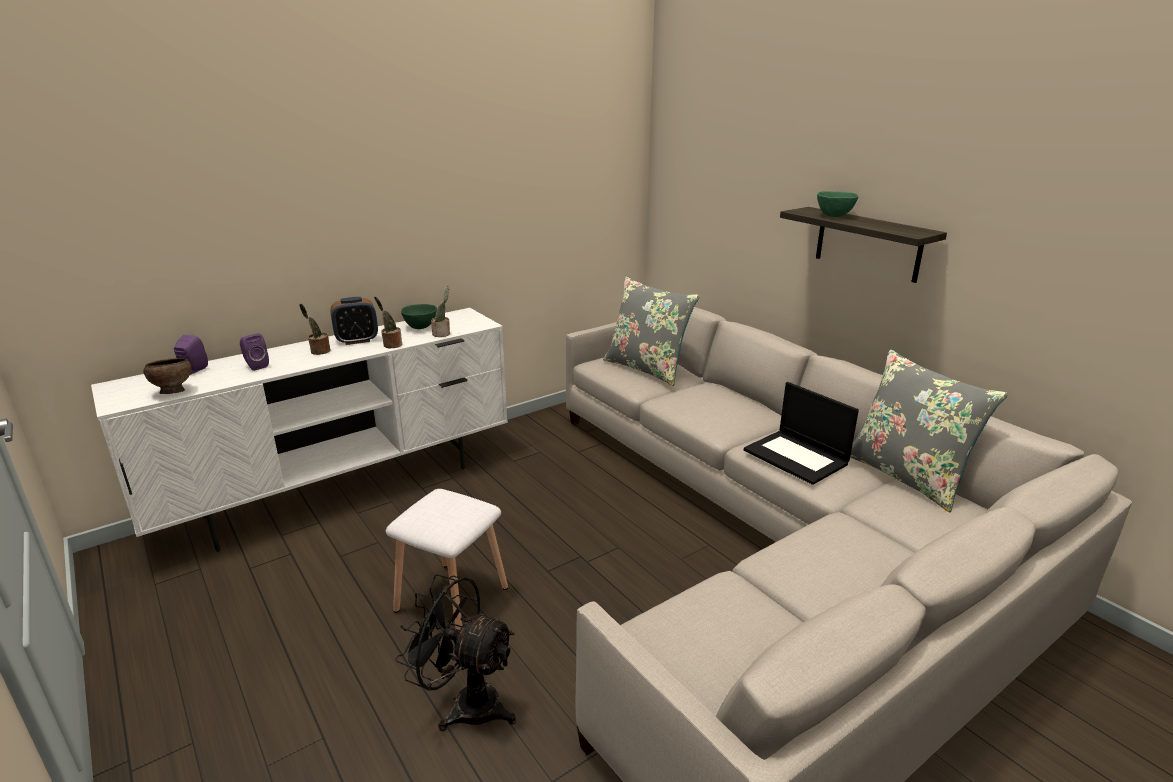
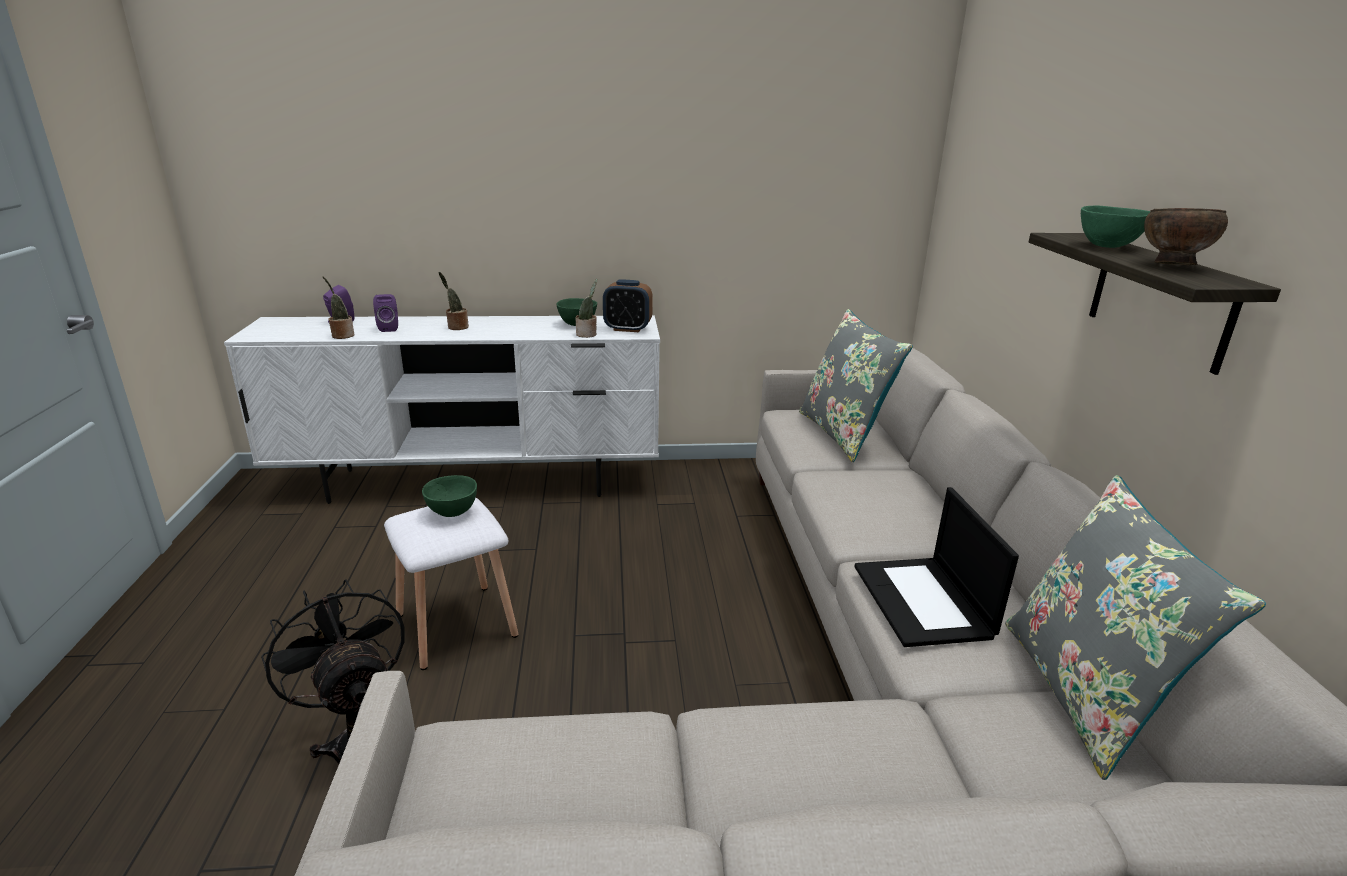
camera: 30 degrees right, 0 degrees up
brown bowl [143,358,191,394] -> brown bowl moved to [1144,208,1228,265]
alarm clock [330,297,378,345] -> alarm clock moved to [603,280,653,332]
potted plant [374,296,402,348] -> potted plant moved to [322,276,355,339]
none -> green bowl [422,475,477,517]

